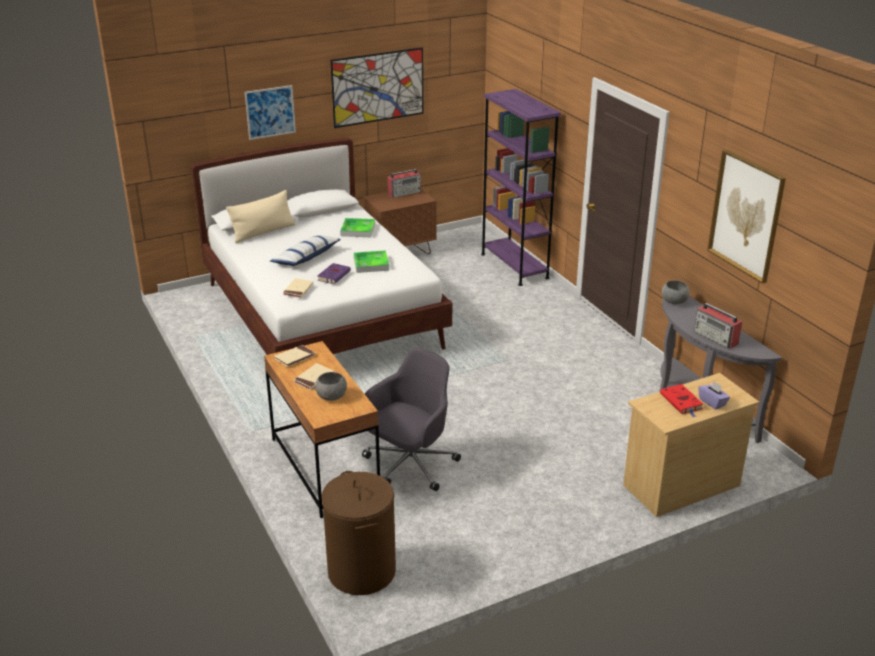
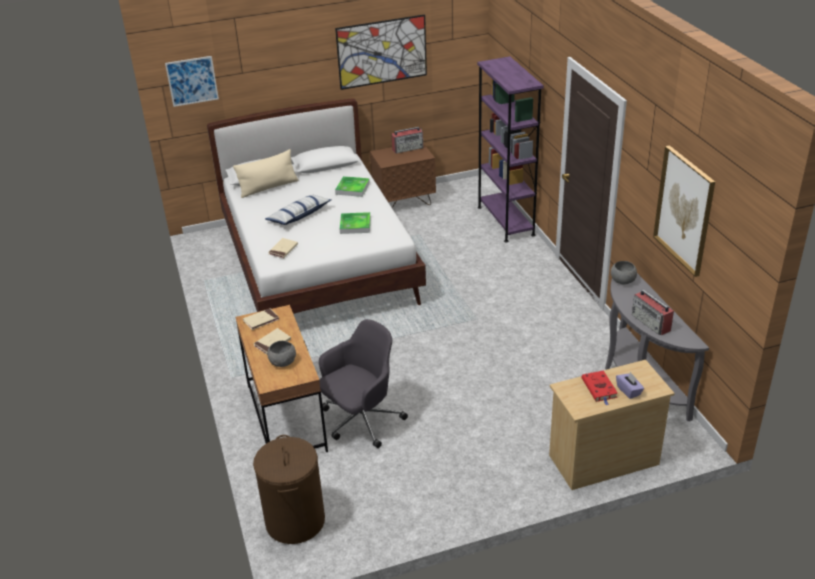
camera: 10 degrees right, 5 degrees up
picture [245,85,296,140] -> picture moved to [165,56,219,107]
purple book [317,263,351,284] -> none

